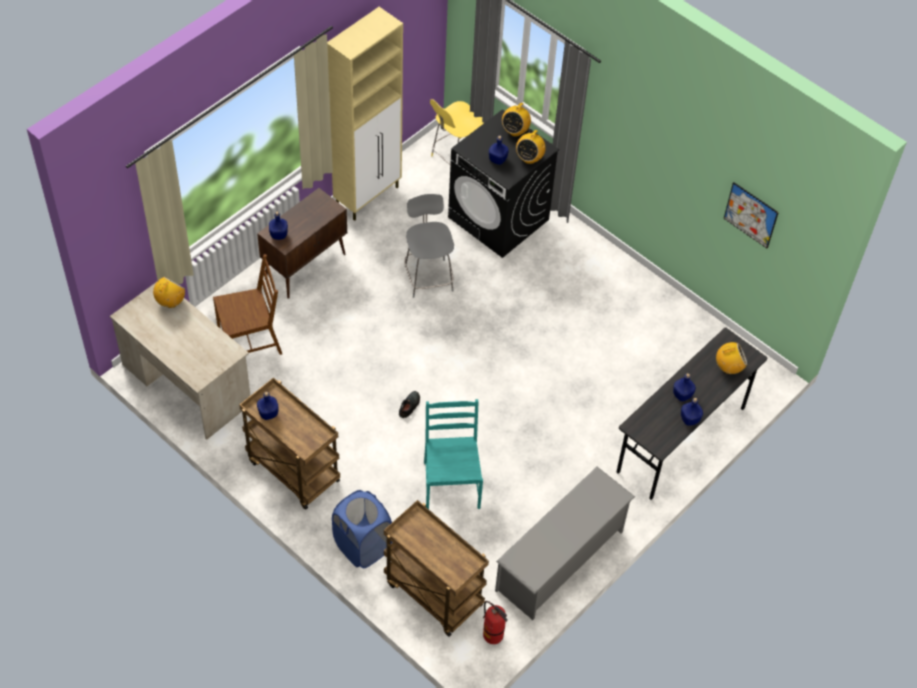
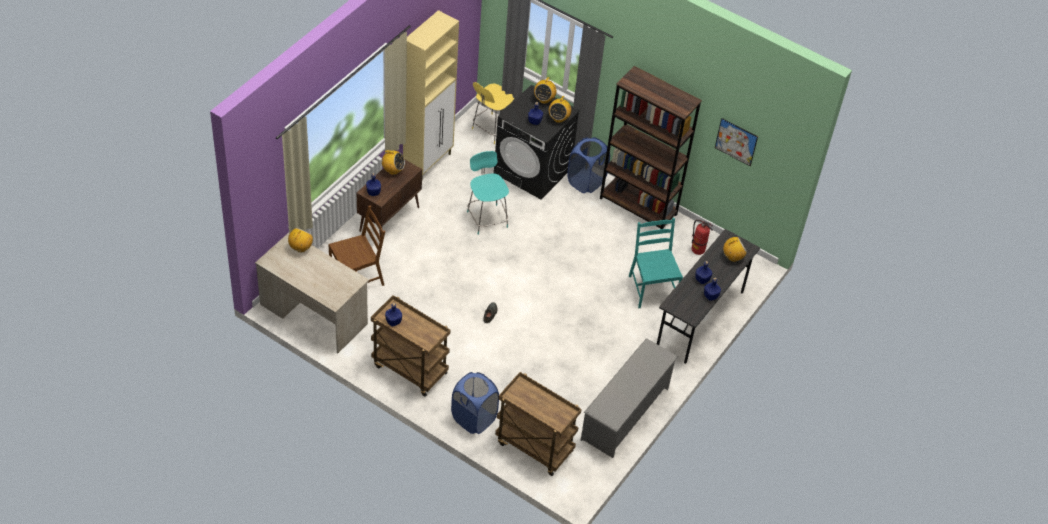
camera: 10 degrees left, 5 degrees down
grey stool [404,194,454,298] -> turquoise stool [467,151,509,235]
turquoise chair [424,399,483,509] -> turquoise chair moved to [629,218,683,308]
fire extinguisher [483,601,508,644] -> fire extinguisher moved to [692,220,713,255]
none -> radio [379,150,405,175]
none -> blue laundry basket [567,137,610,193]
none -> brown bookcase [600,66,702,229]

